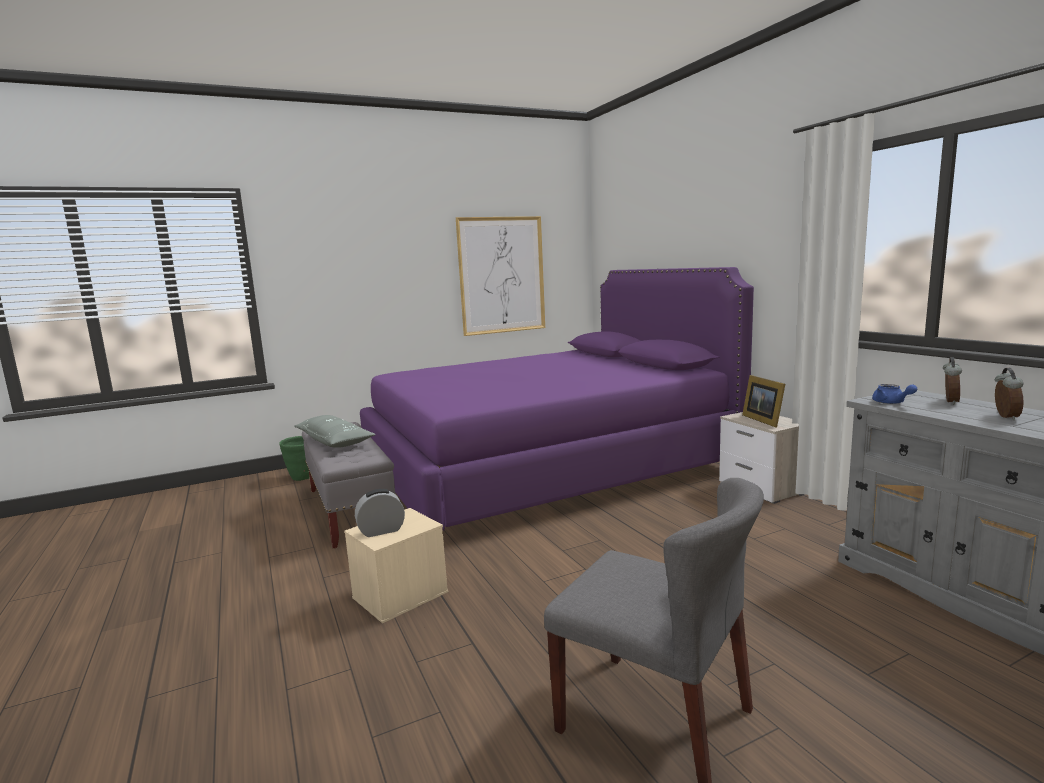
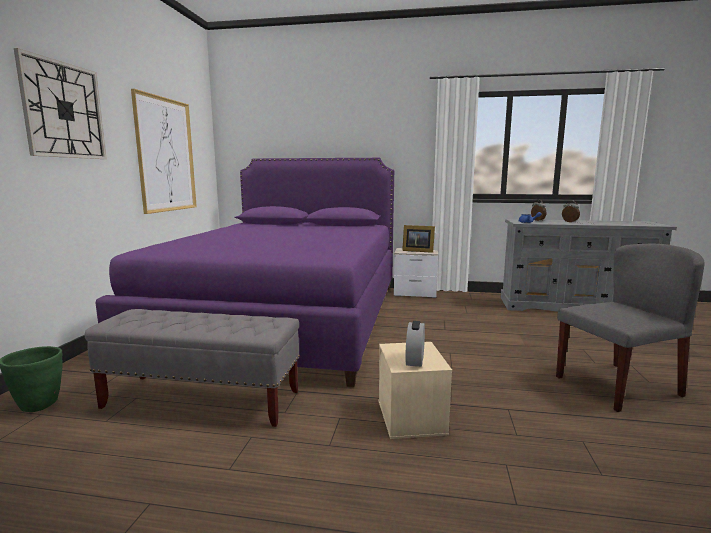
camera: 55 degrees left, 0 degrees up
grey pillow [294,415,376,448] -> none
none -> wall clock [14,48,107,159]

